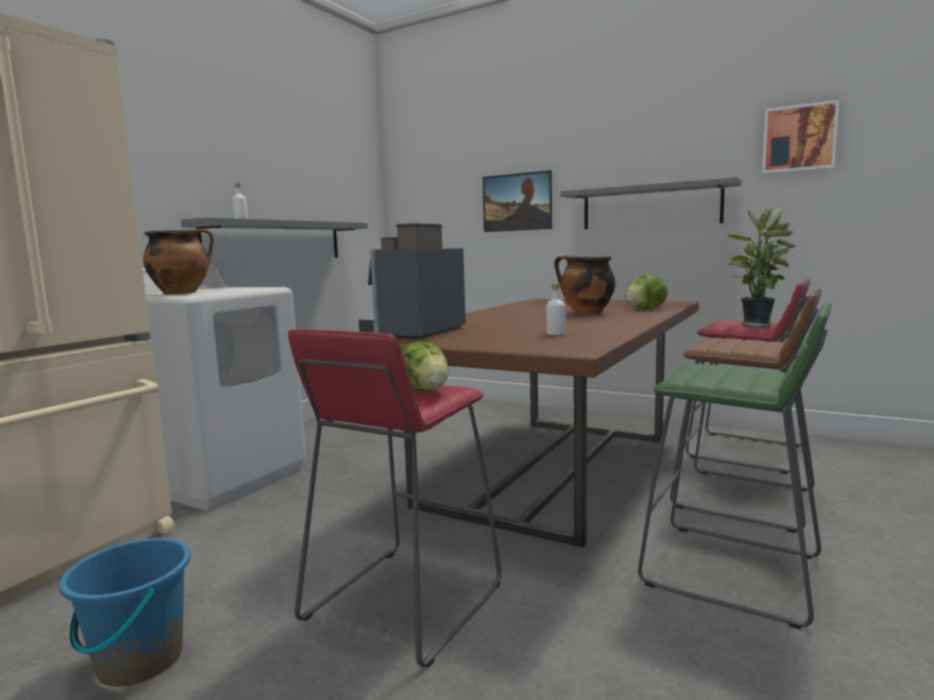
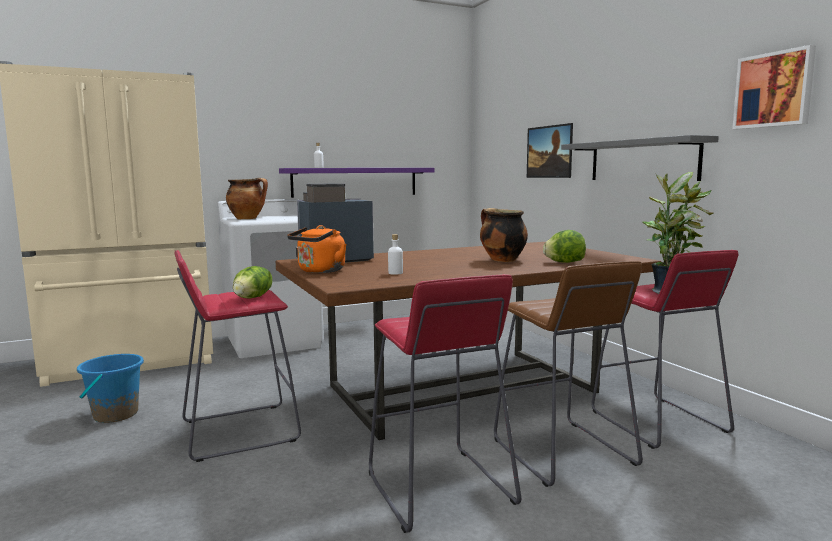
camera: 35 degrees right, 0 degrees up
grey shelf [181,217,368,258] -> purple shelf [279,168,435,198]
green stool [638,303,831,629] -> red stool [369,274,521,533]
none -> orange kettle [287,225,346,273]

